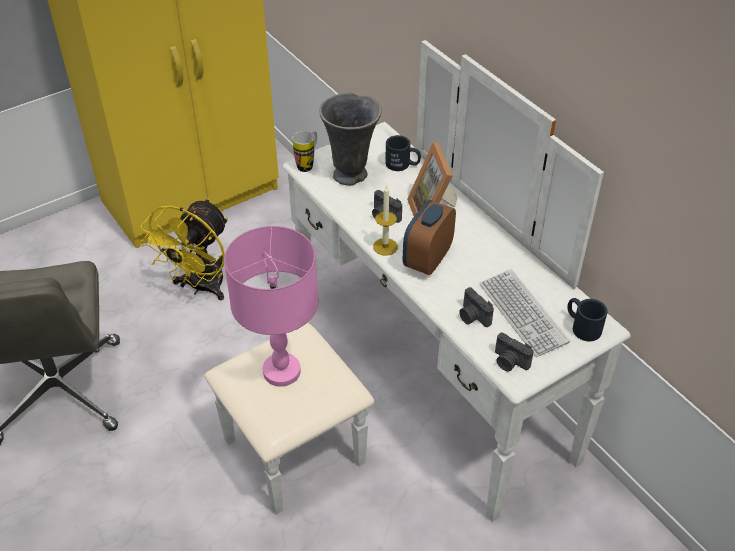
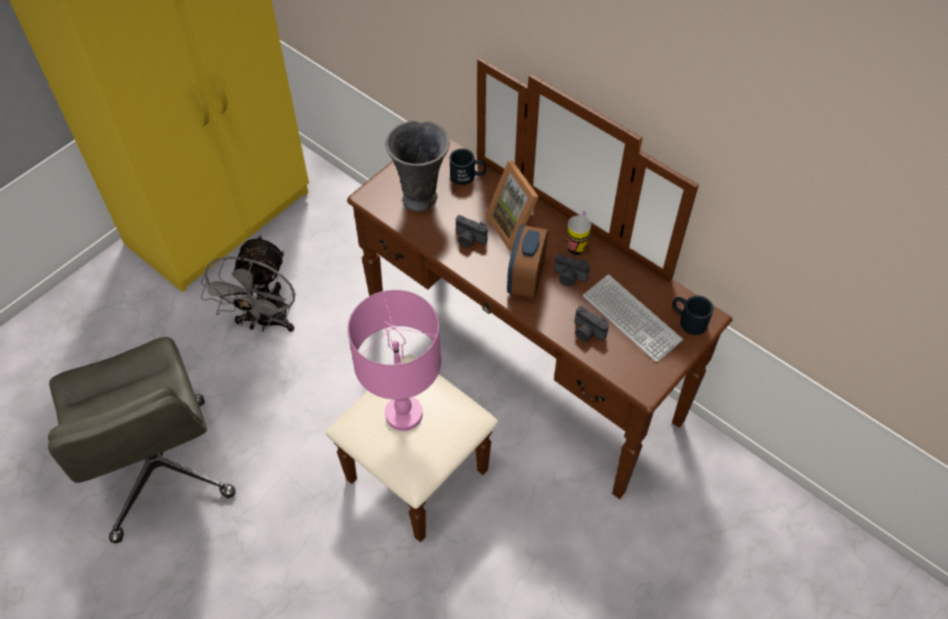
camera: 15 degrees left, 10 degrees up
yellow fan [140,198,228,301] -> grey fan [201,235,295,332]
white dresser [204,40,631,522] -> brown dresser [326,57,733,542]
mug [292,131,317,172] -> mug moved to [567,211,591,256]
candle [373,184,398,256] -> none
camera [495,333,534,372] -> camera moved to [554,254,590,287]

